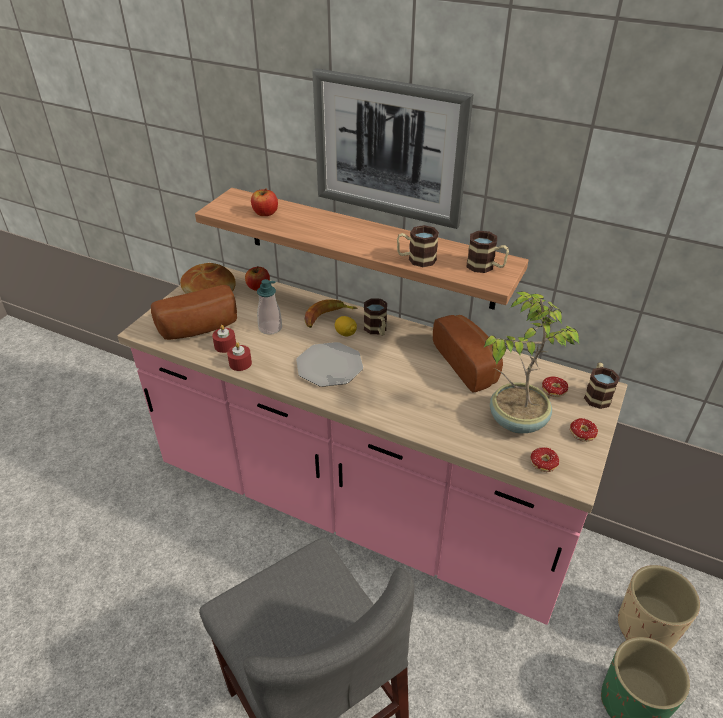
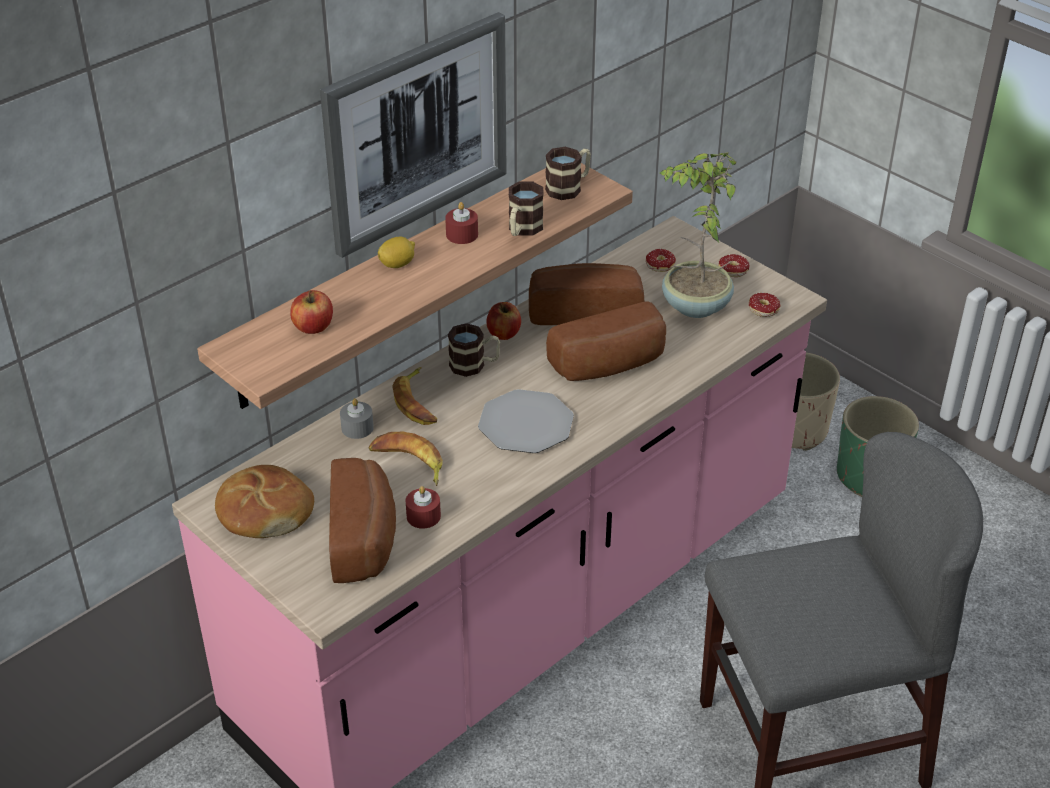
camera: 70 degrees left, 0 degrees up
red candle [227,342,252,371] -> red candle moved to [445,202,478,244]
apple [245,266,270,291] -> apple moved to [486,302,521,340]
soap dispenser [257,279,282,335] -> banana [368,432,443,486]
lemon [335,316,357,336] -> lemon moved to [378,236,415,268]
mug [584,362,620,409] -> none
none -> grey candle [340,398,374,439]
none -> bread [546,301,666,381]

